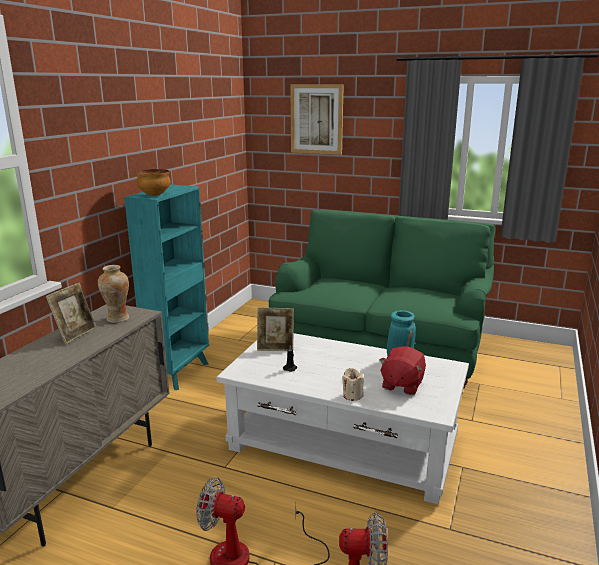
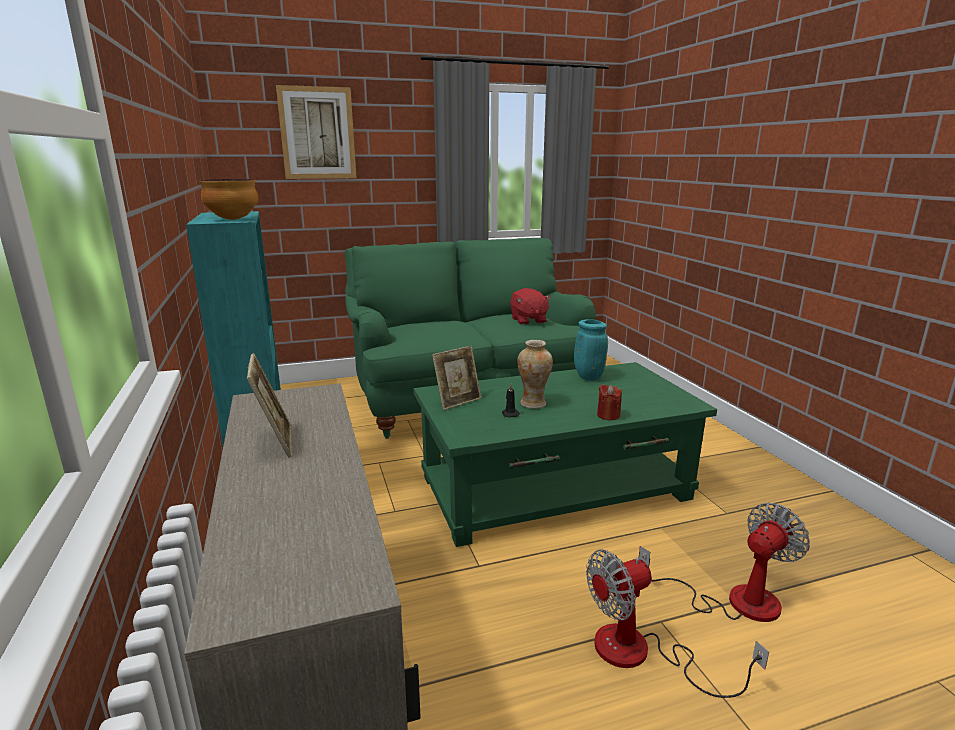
camera: 40 degrees left, 0 degrees up
vase [98,265,129,323] -> vase moved to [517,340,553,409]
white coffee table [217,333,469,505] -> green coffee table [414,362,717,547]
beige candle [342,368,364,401] -> red candle [597,384,622,420]
red plush toy [379,346,426,395] -> red plush toy moved to [510,288,551,325]

